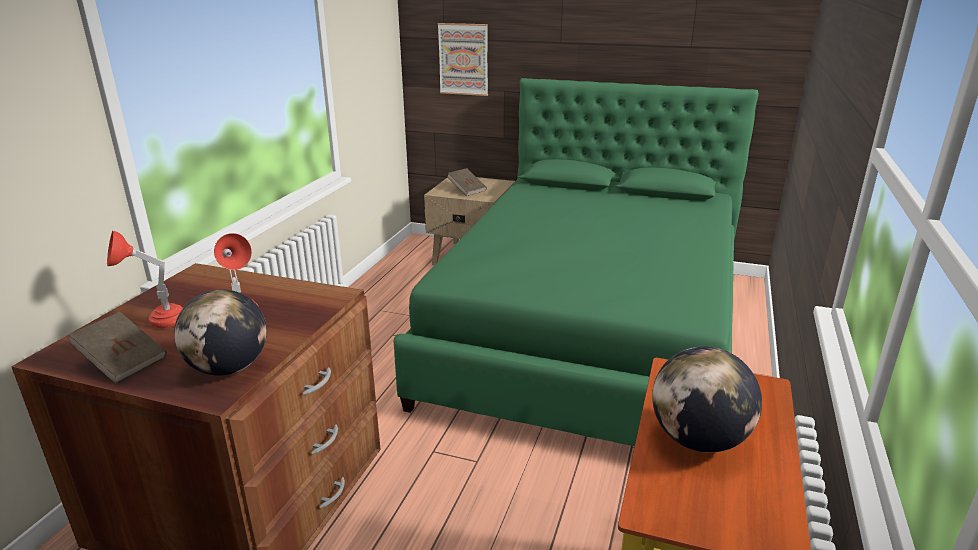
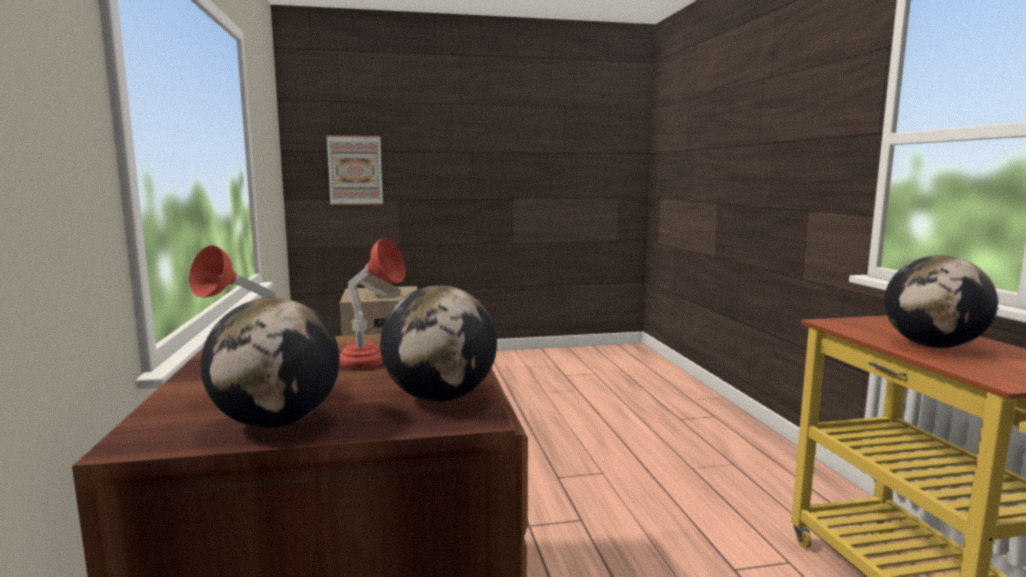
camera: 30 degrees left, 15 degrees down
brown book [69,312,167,384] -> globe [201,298,340,428]
green bed [394,78,759,446] -> none

